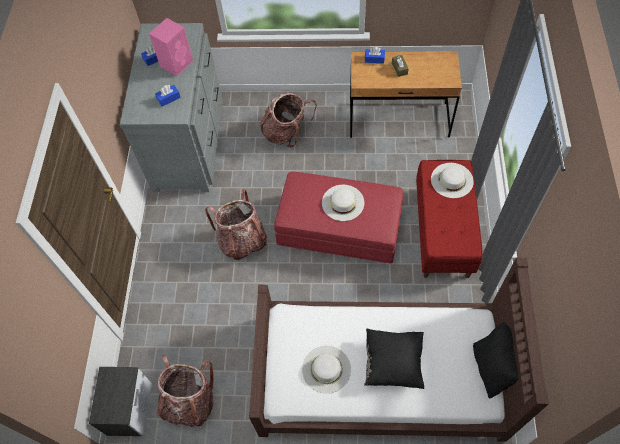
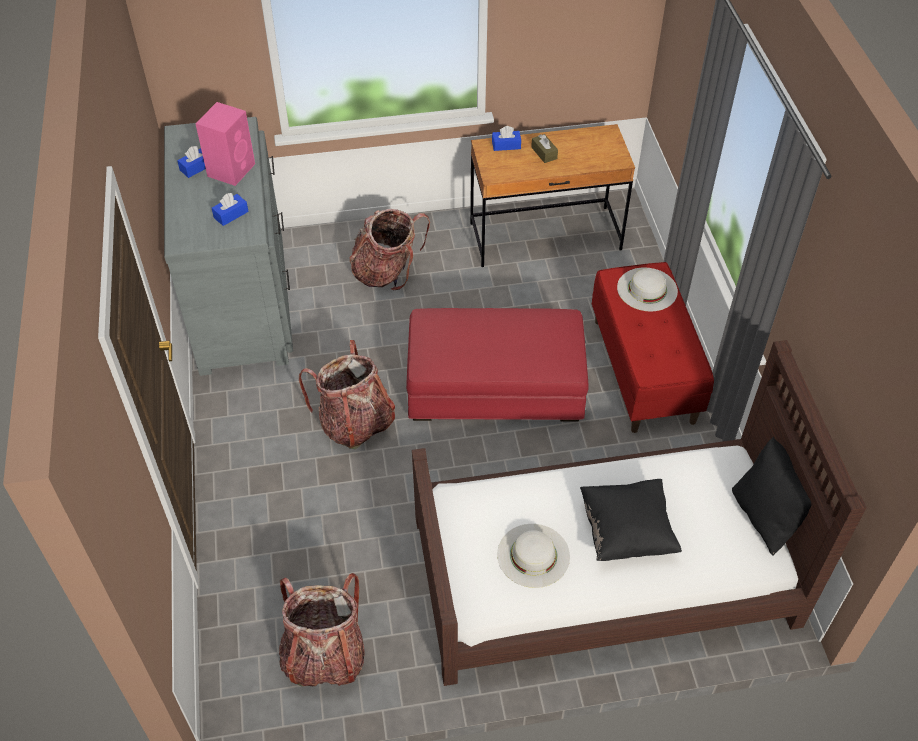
camera: 15 degrees left, 10 degrees down
nightstand [89,367,152,436] -> none
white hat [322,185,364,221] -> none

